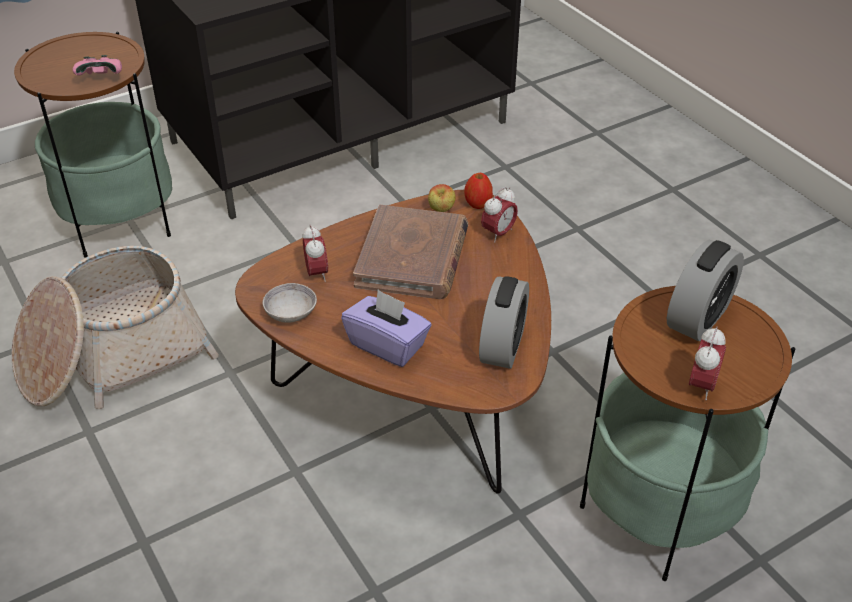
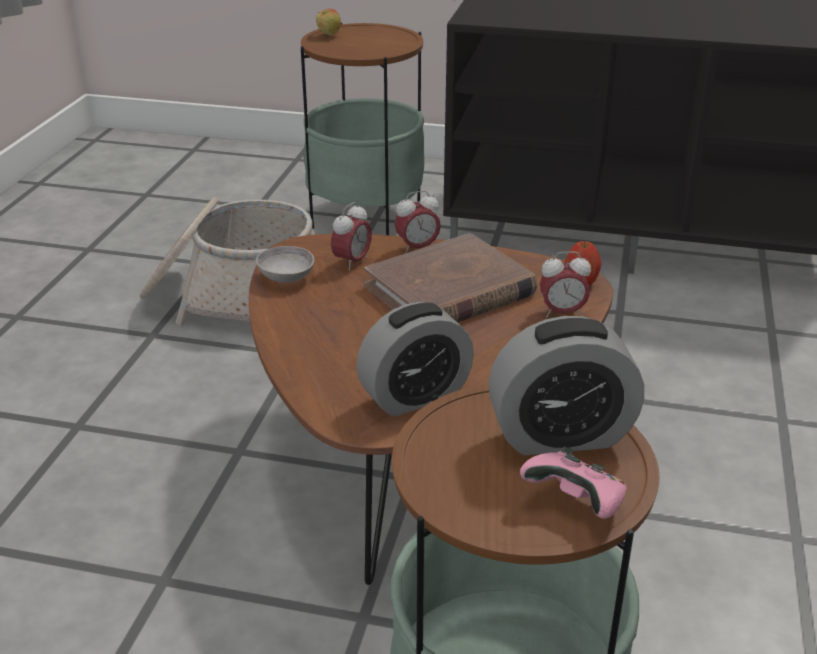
camera: 45 degrees right, 10 degrees down
pink game controller [73,55,122,75] -> pink game controller moved to [520,447,627,519]
purple tissue box [341,290,431,367] -> none
apple [428,184,456,212] -> apple moved to [316,9,341,35]
alarm clock [689,327,726,400] -> alarm clock moved to [395,190,441,254]

